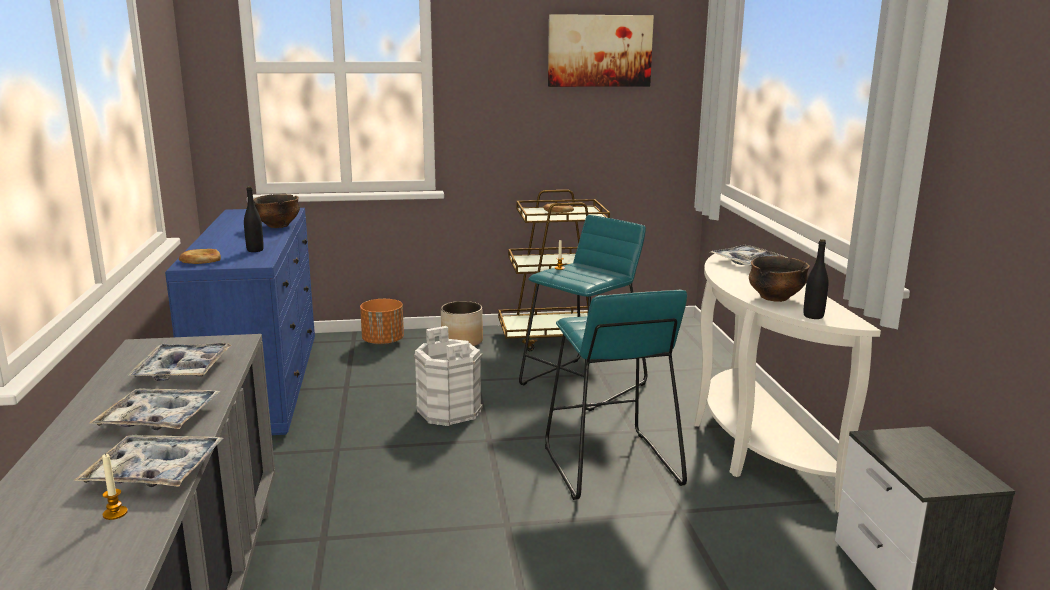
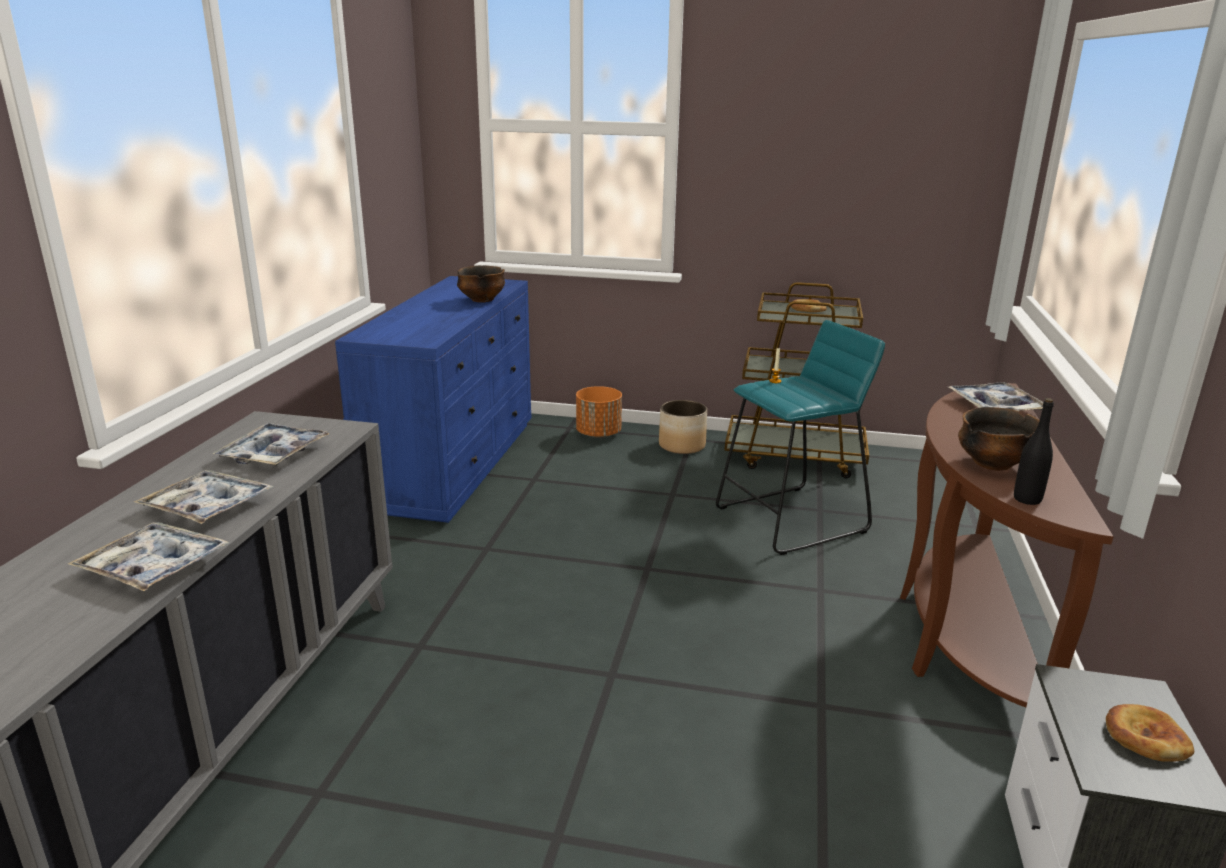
camera: 20 degrees right, 5 degrees up
candle [102,453,128,520] -> none
bread [179,249,221,264] -> bread moved to [1106,704,1194,762]
black bottle [244,186,264,252] -> none
white bucket [414,326,483,426] -> none
turquoise stool [545,289,687,500] -> none
picture [548,14,654,87] -> none
white console table [694,254,881,513] -> brown console table [900,383,1114,707]

